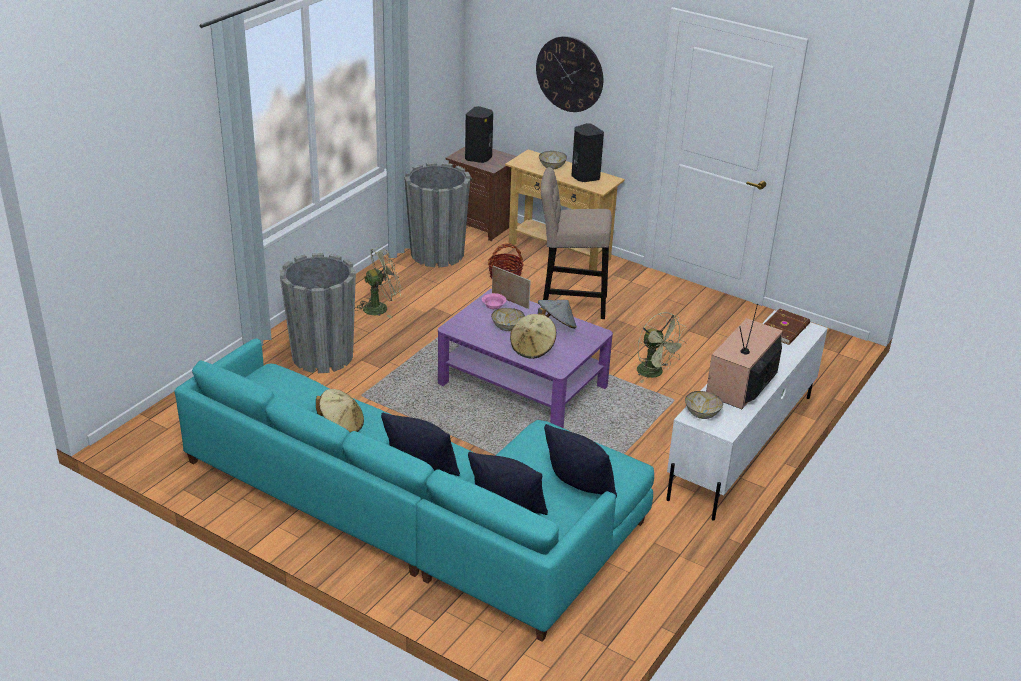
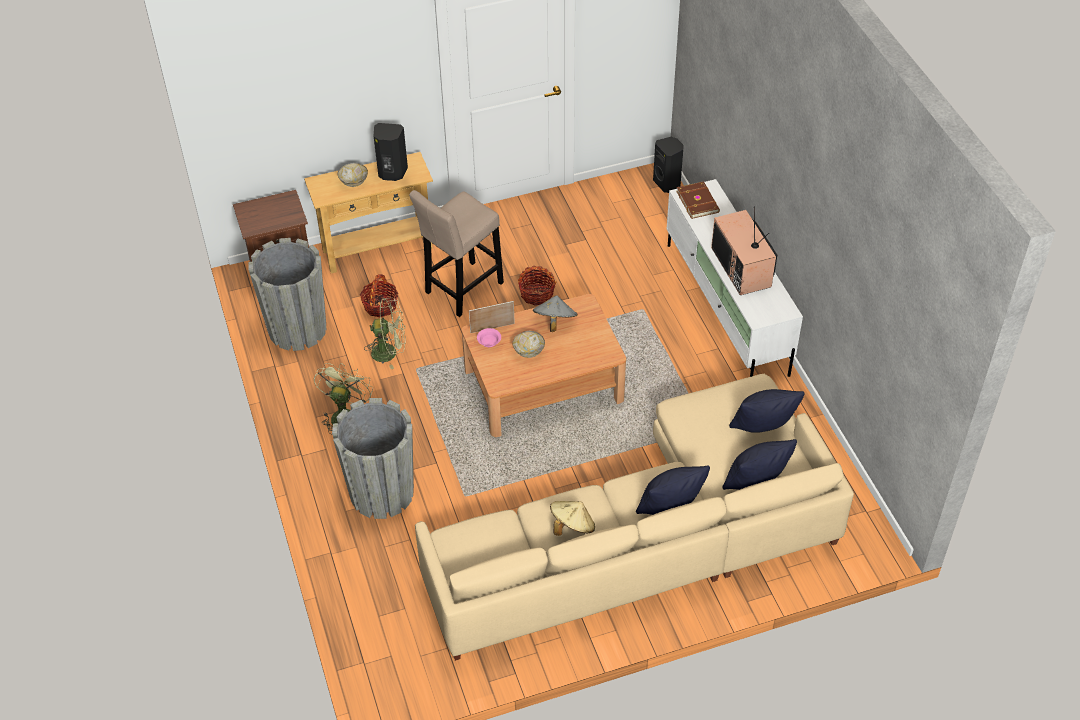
camera: 50 degrees left, 15 degrees up
turquoise sofa [174,338,654,642] -> beige sofa [415,374,854,661]
purple coffee table [438,289,613,428] -> brown coffee table [462,294,626,437]
black speaker [465,106,493,163] -> black speaker moved to [653,137,684,193]
beige hat [510,314,556,359] -> none
wall clock [536,36,603,112] -> none
green fan [637,312,686,383] -> green fan moved to [364,298,406,369]
bowl [685,391,723,419] -> none
none -> basket [518,266,557,306]

